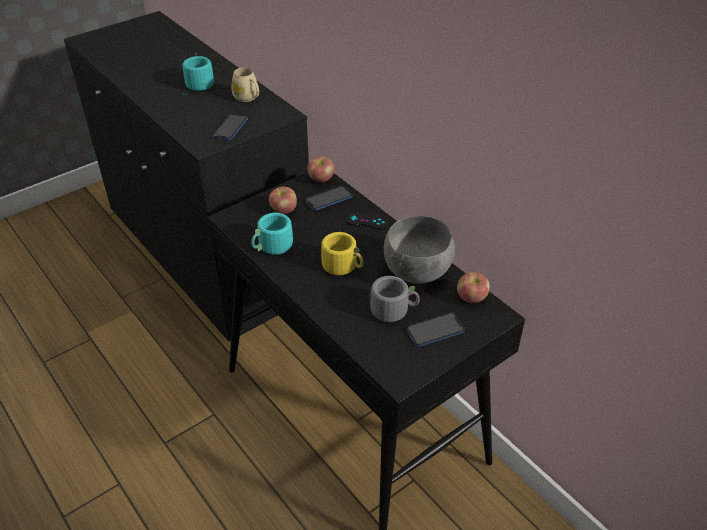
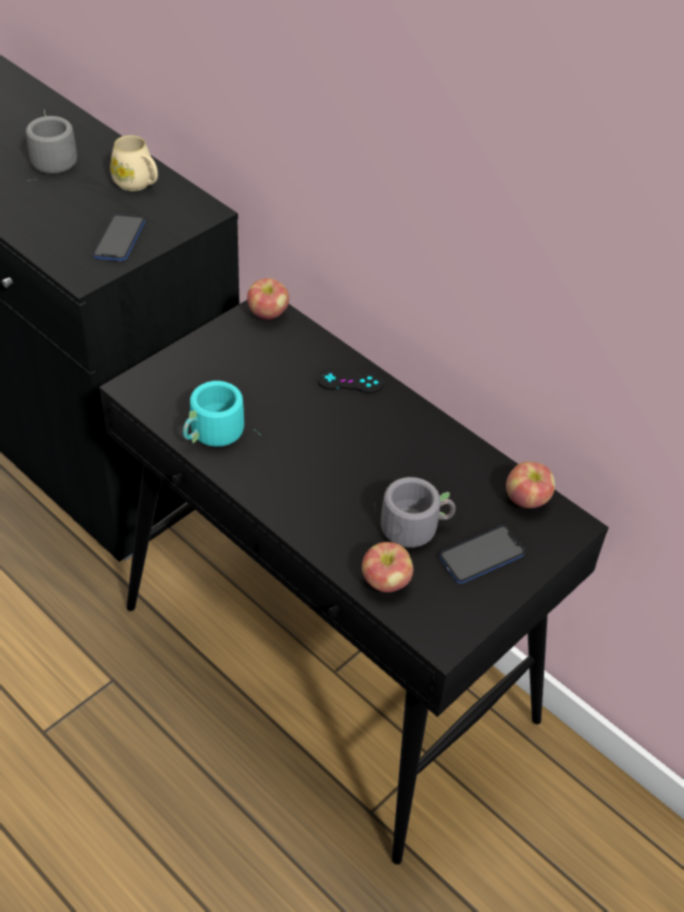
camera: 10 degrees left, 5 degrees up
turquoise mug [182,56,214,91] -> grey mug [26,110,77,180]
apple [269,187,297,214] -> apple moved to [362,542,413,592]
phone [305,186,353,210] -> none
yellow mug [321,232,363,275] -> none
grey bowl [384,216,455,284] -> none

